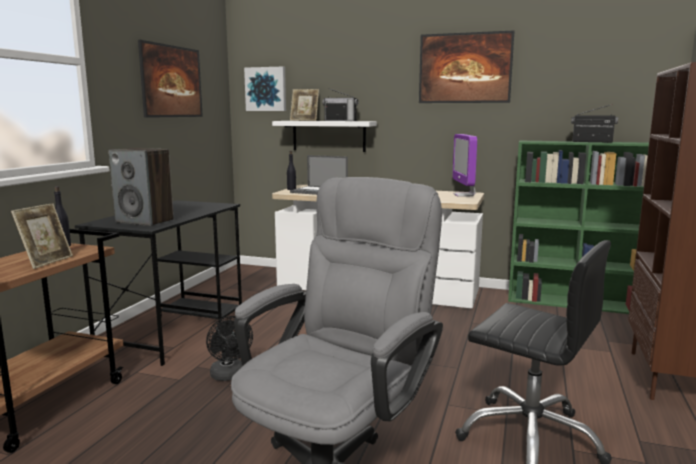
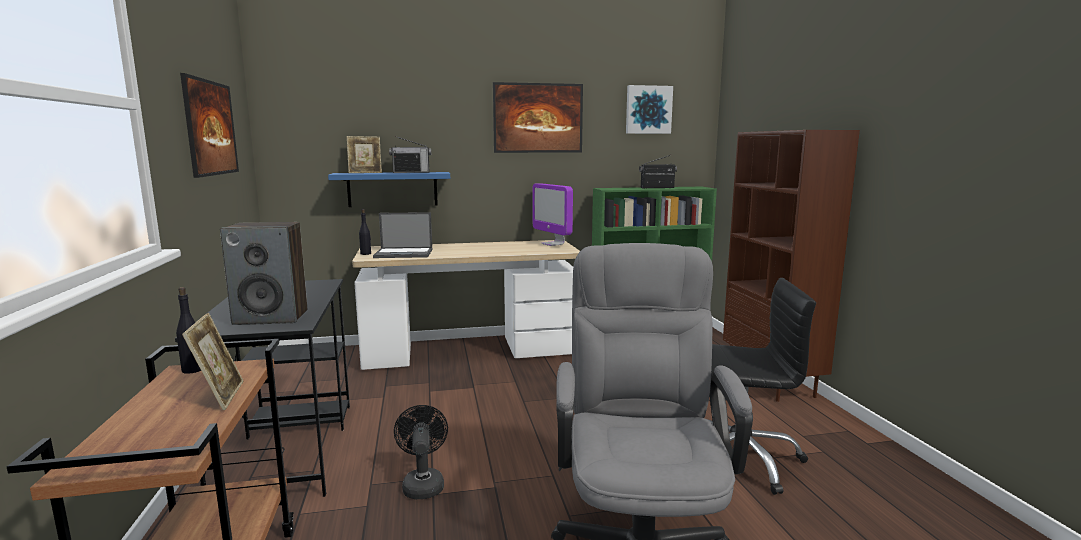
camera: 30 degrees left, 0 degrees up
black fan [206,316,253,381] -> black fan turned 135 degrees counterclockwise [394,405,448,499]
picture [244,67,286,111] -> picture moved to [626,85,673,134]
white shelf [272,121,377,152] -> blue shelf [328,172,450,207]

